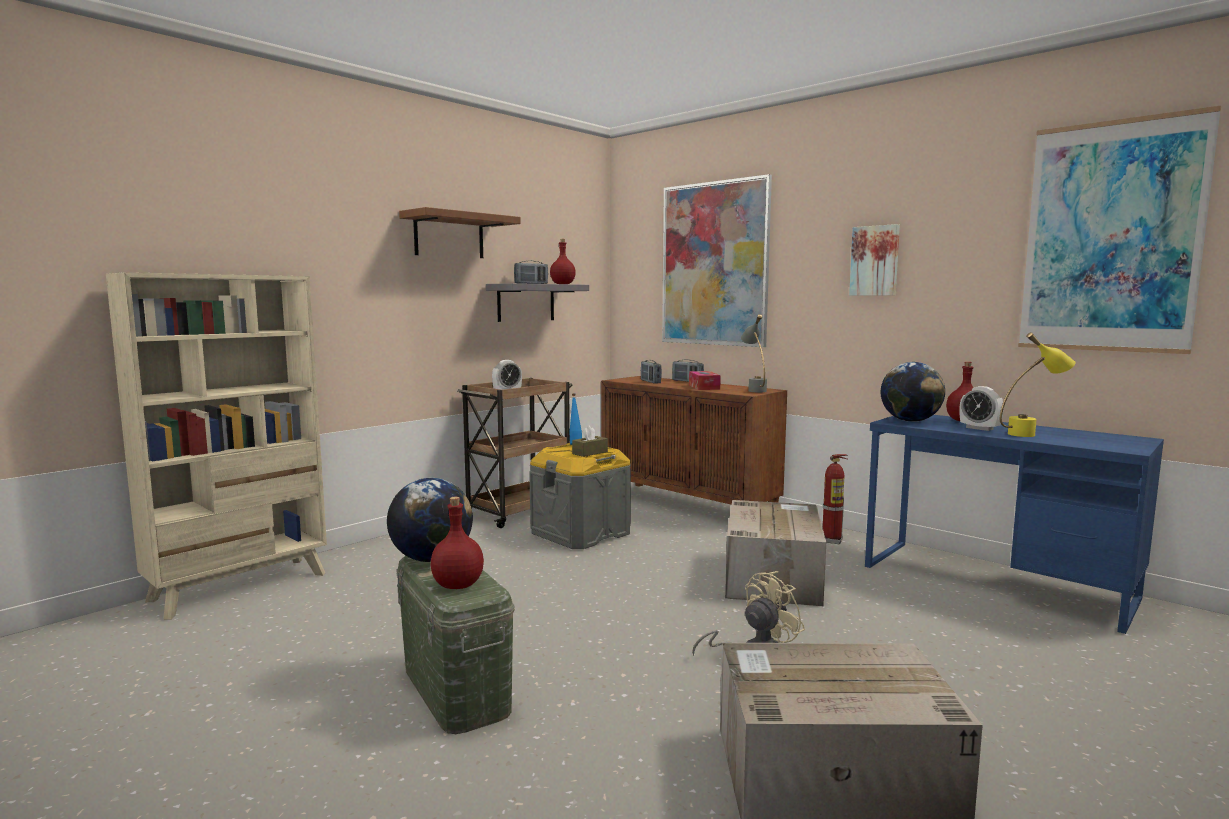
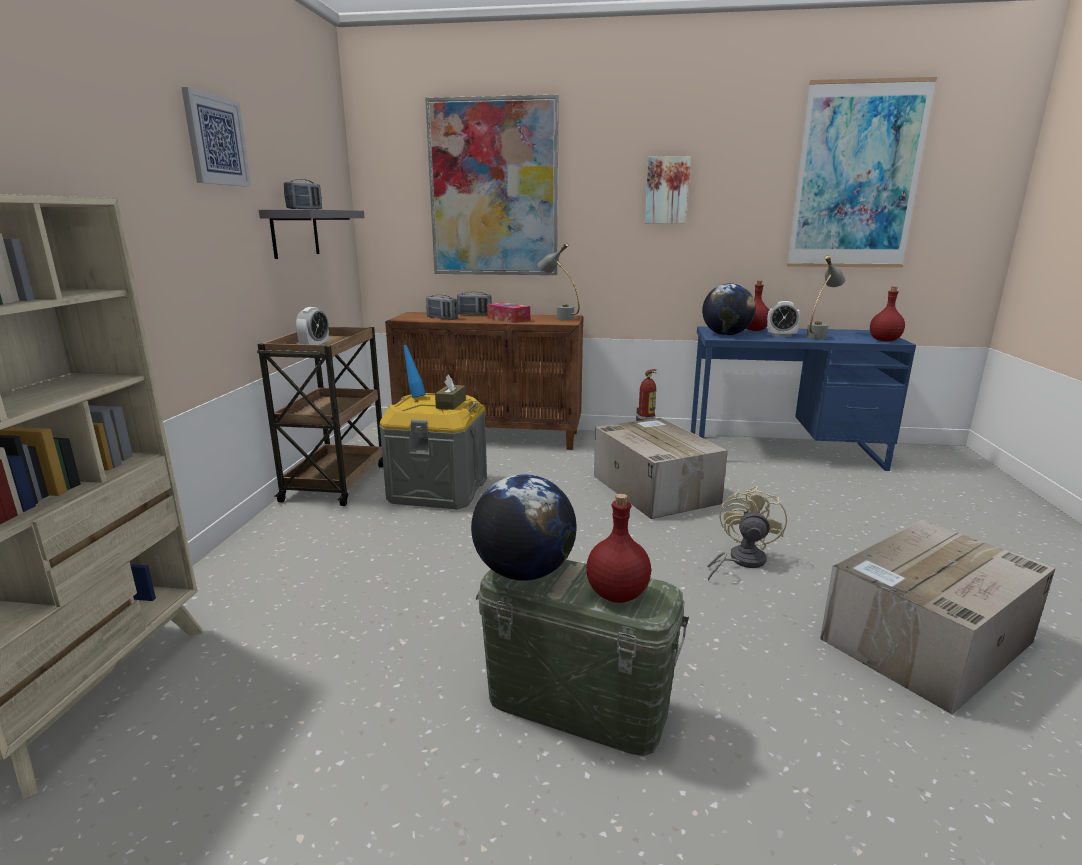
camera: 35 degrees left, 10 degrees up
brown shelf [399,207,521,258] -> picture [181,87,251,186]
red bottle [550,239,576,284] -> red bottle moved to [870,287,905,341]
yellow table lamp [1000,332,1076,437] -> grey table lamp [806,255,845,339]

